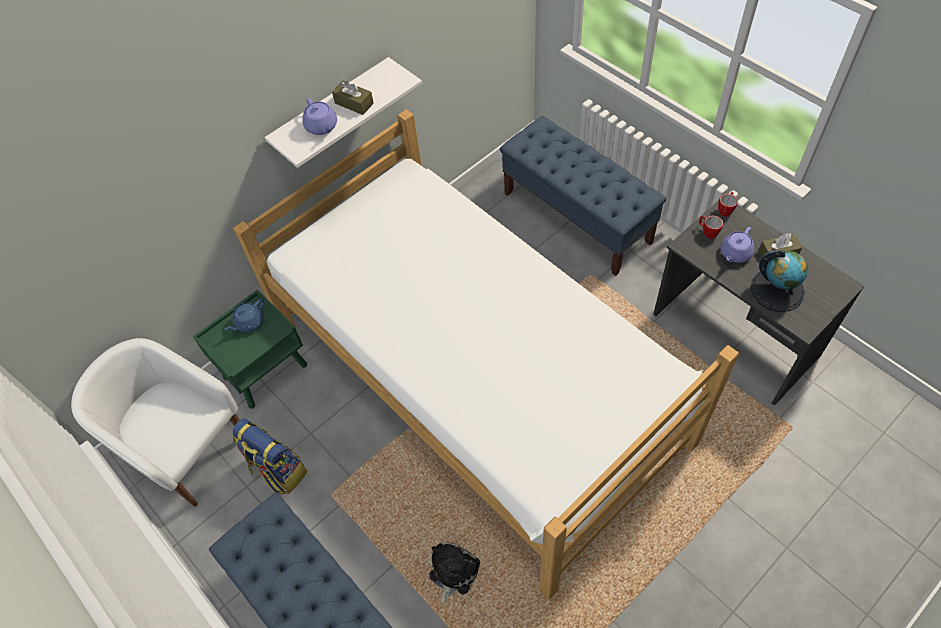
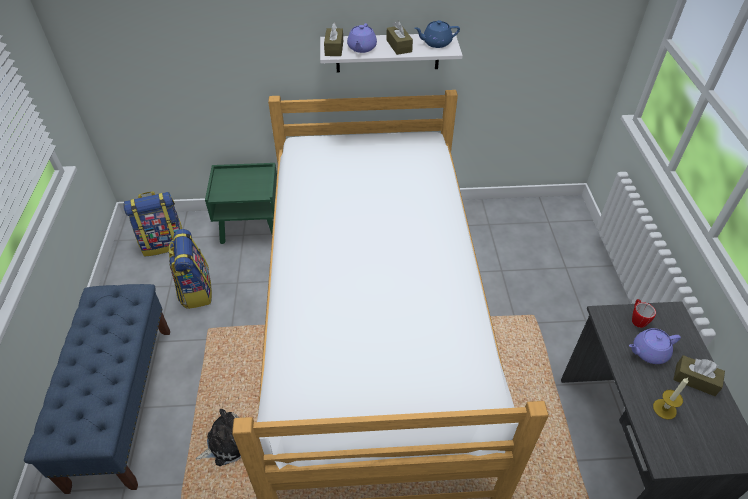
camera: 35 degrees right, 10 degrees down
white armchair [71,338,239,507] -> backpack [123,191,182,257]
blue teapot [225,299,264,332] -> blue teapot moved to [414,20,460,48]
blue bench [500,116,666,276] -> none
mug [718,192,738,217] -> none
globe [750,250,808,312] -> candle [653,378,688,420]
none -> brown tissue box [324,23,343,56]

